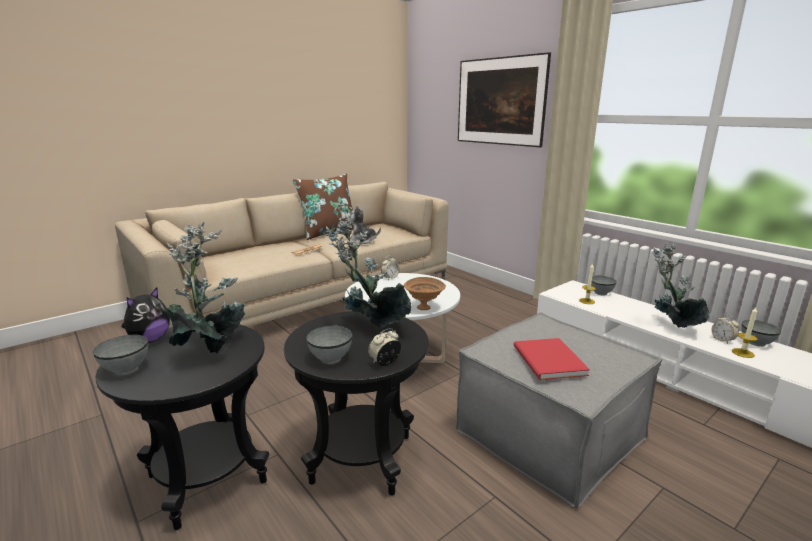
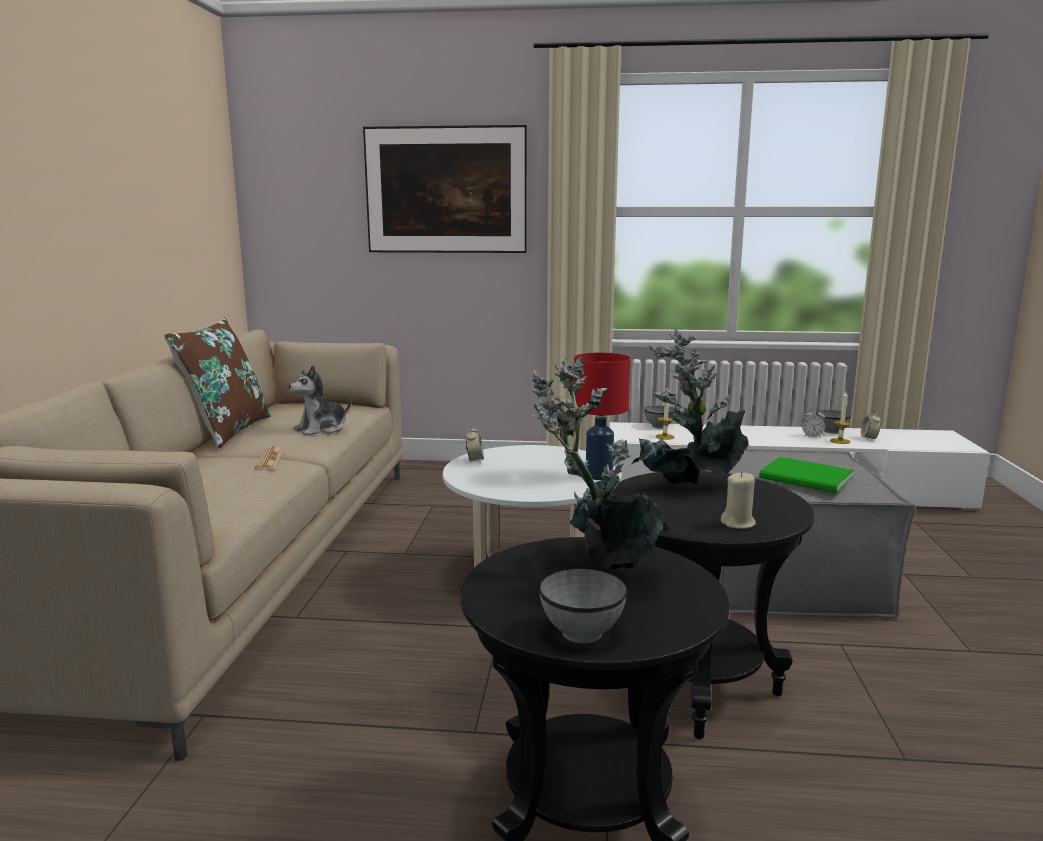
camera: 45 degrees left, 5 degrees down
plush toy [122,288,170,343] -> none
grey bowl [306,326,352,364] -> beige candle [721,472,756,529]
alarm clock [368,328,401,366] -> alarm clock moved to [861,411,881,440]
brown bowl [404,277,446,310] -> red table lamp [574,353,631,480]
red book [514,338,590,380] -> green book [759,457,853,493]
potted plant [653,242,709,328] -> none

